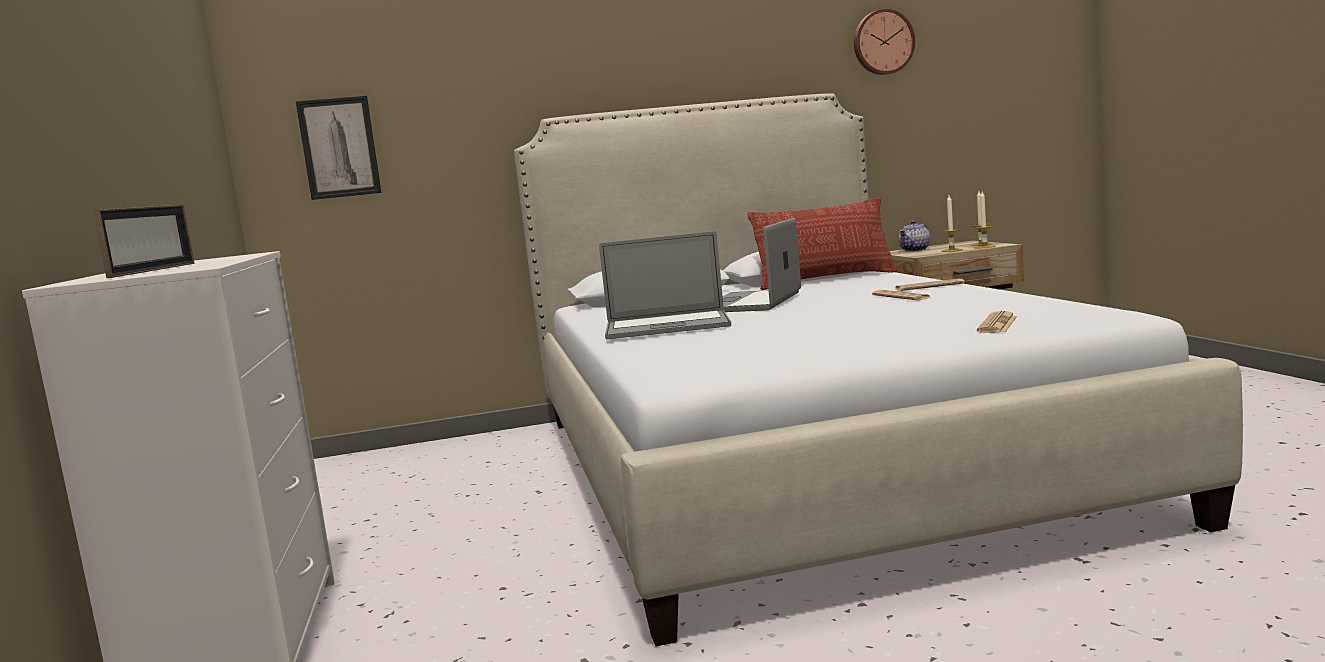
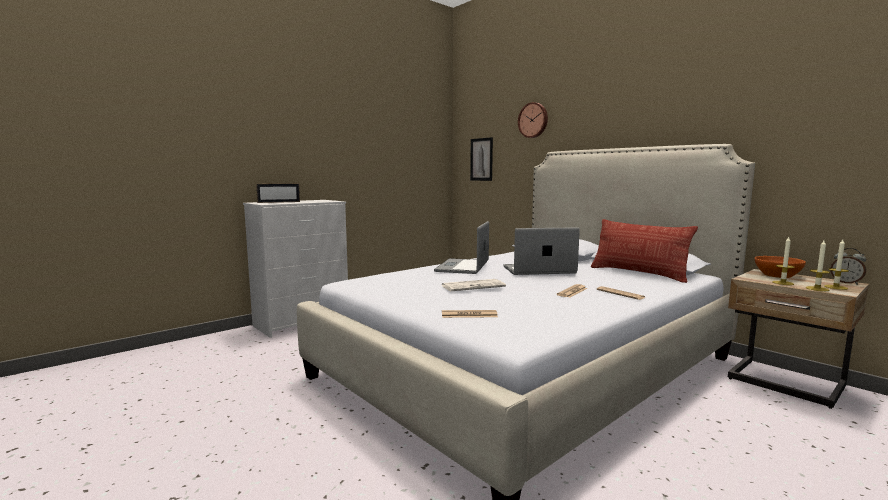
camera: 60 degrees right, 0 degrees up
laptop [599,231,731,339] -> laptop turned 45 degrees clockwise [434,221,489,274]
wall clock [854,9,915,75] -> wall clock moved to [518,102,548,138]
teapot [899,220,930,251] -> orange bowl [755,256,806,278]
none -> newspaper [441,279,506,291]
none -> alarm clock [830,248,866,285]

